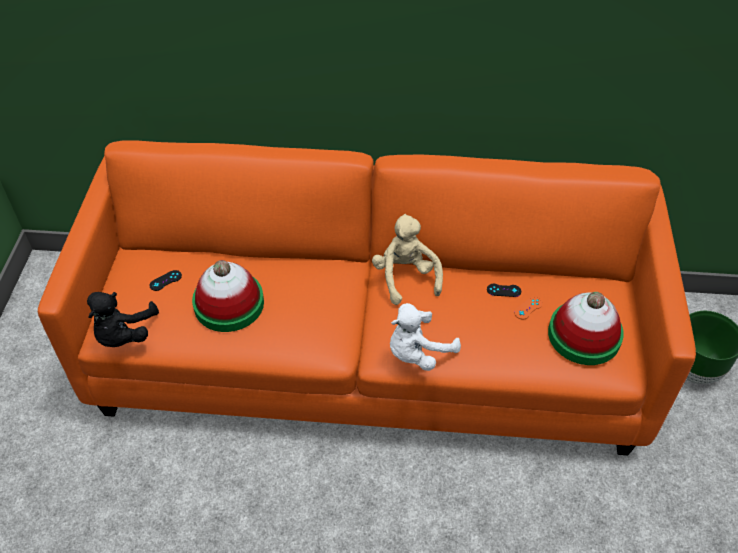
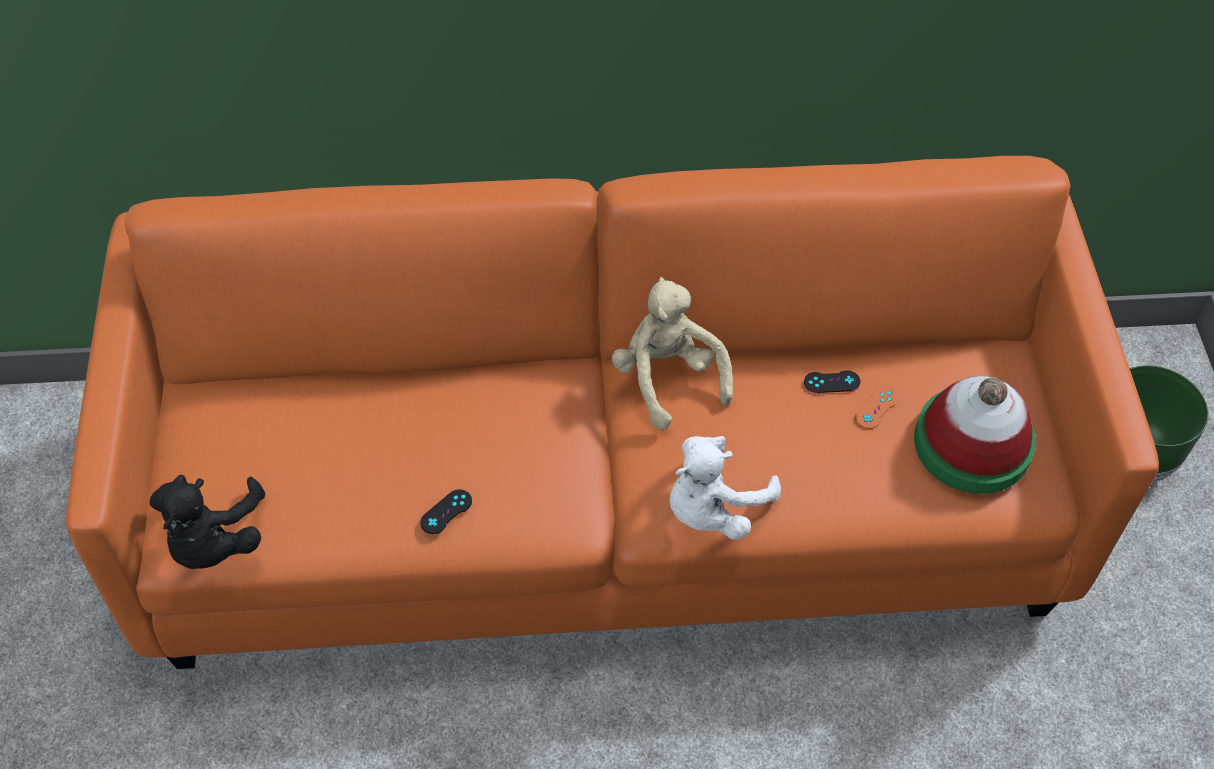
camera: 10 degrees left, 5 degrees up
black game controller [149,270,182,291] -> black game controller moved to [420,489,472,534]
hat [192,260,264,332] -> none

